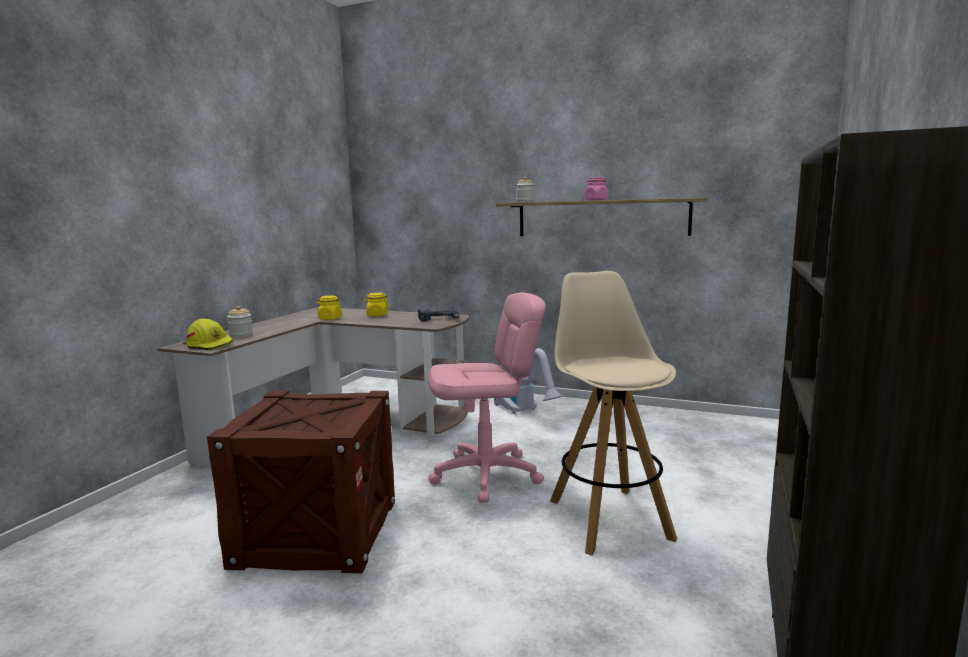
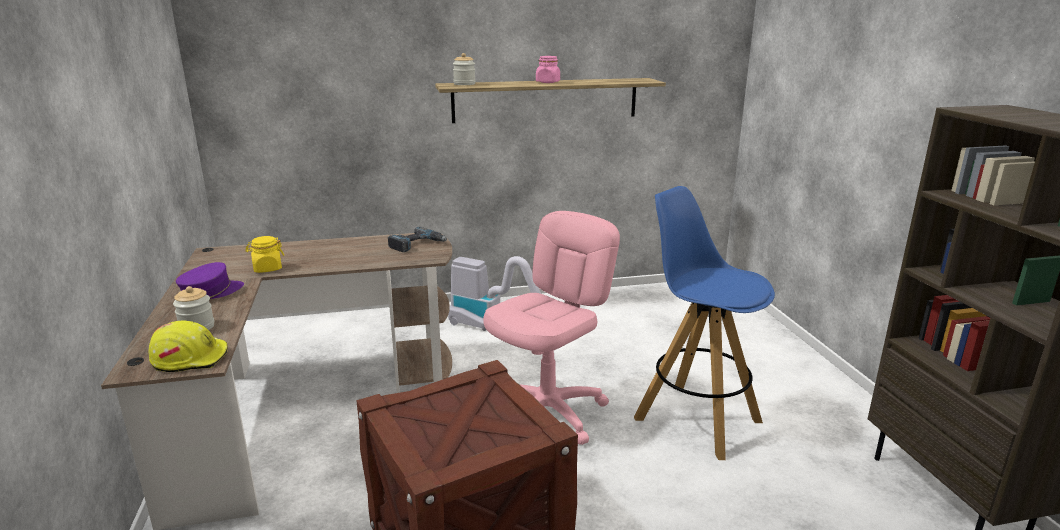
camera: 35 degrees left, 10 degrees up
yellow jar [364,293,389,317] -> none
beige stool [550,271,677,556] -> blue stool [634,186,775,460]
none -> purple cap [176,262,244,299]

